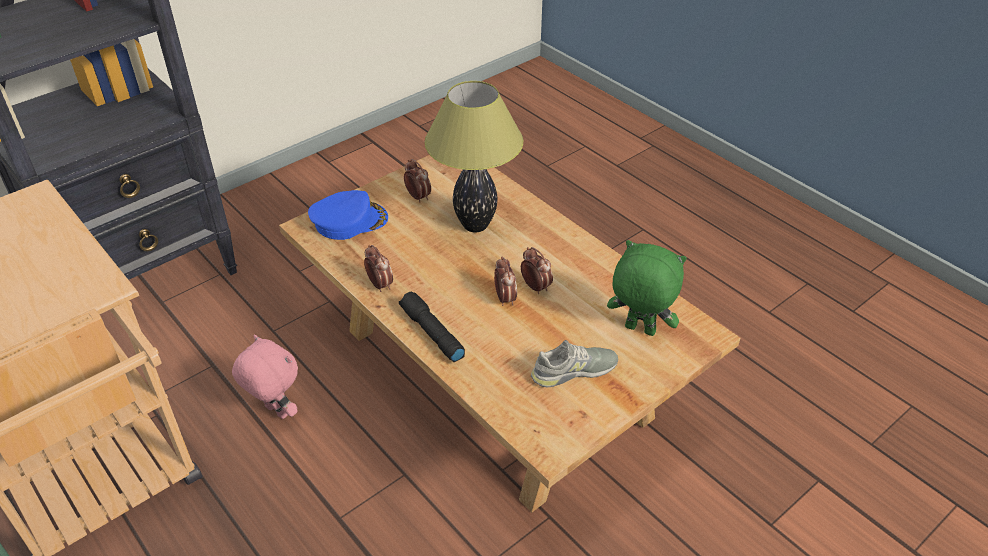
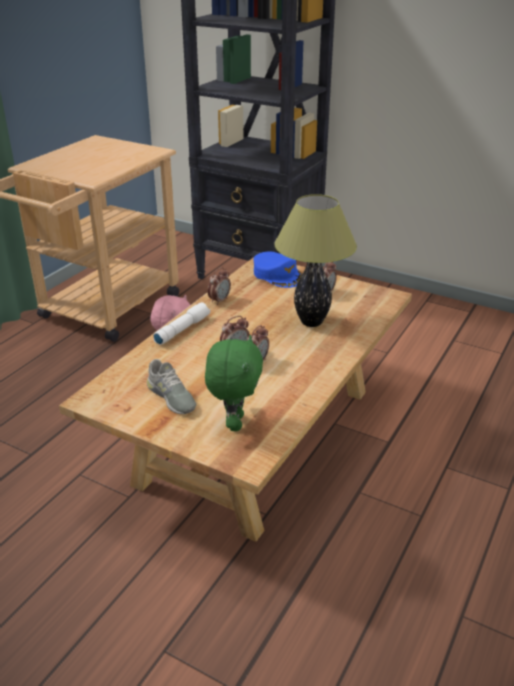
camera: 70 degrees right, 10 degrees down
black flashlight [399,292,465,362] -> white flashlight [153,302,210,345]

